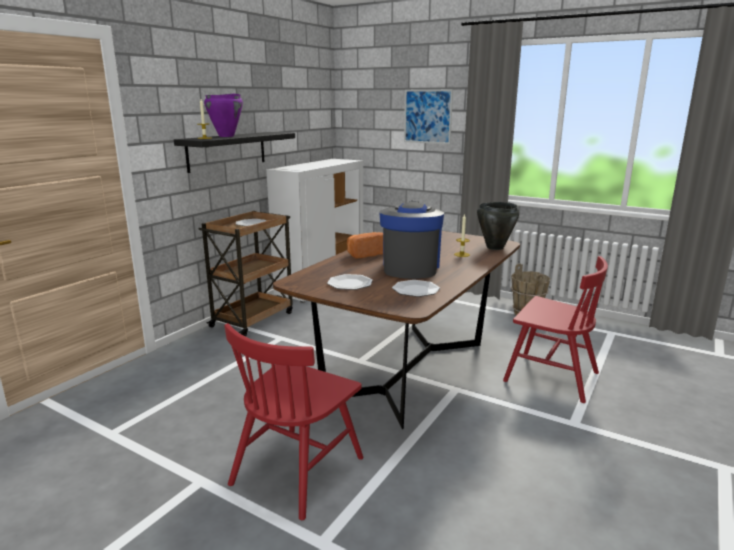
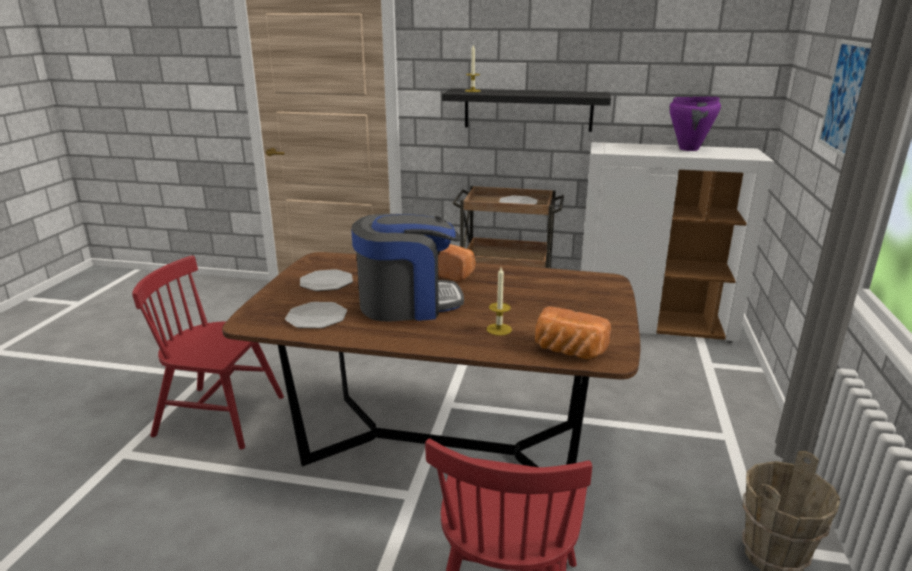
camera: 70 degrees right, 5 degrees up
purple cooking pot [204,94,243,137] -> purple cooking pot moved to [669,97,721,151]
black cooking pot [477,202,519,250] -> bread [535,307,611,359]

